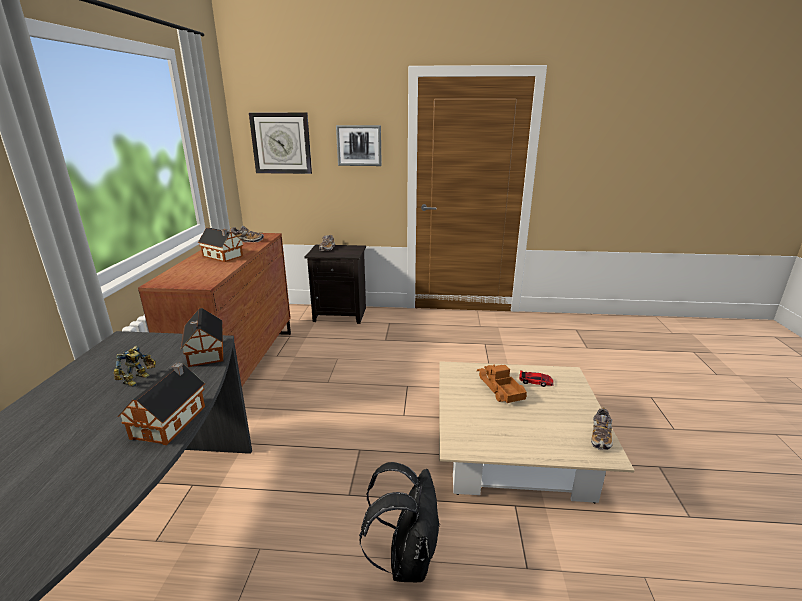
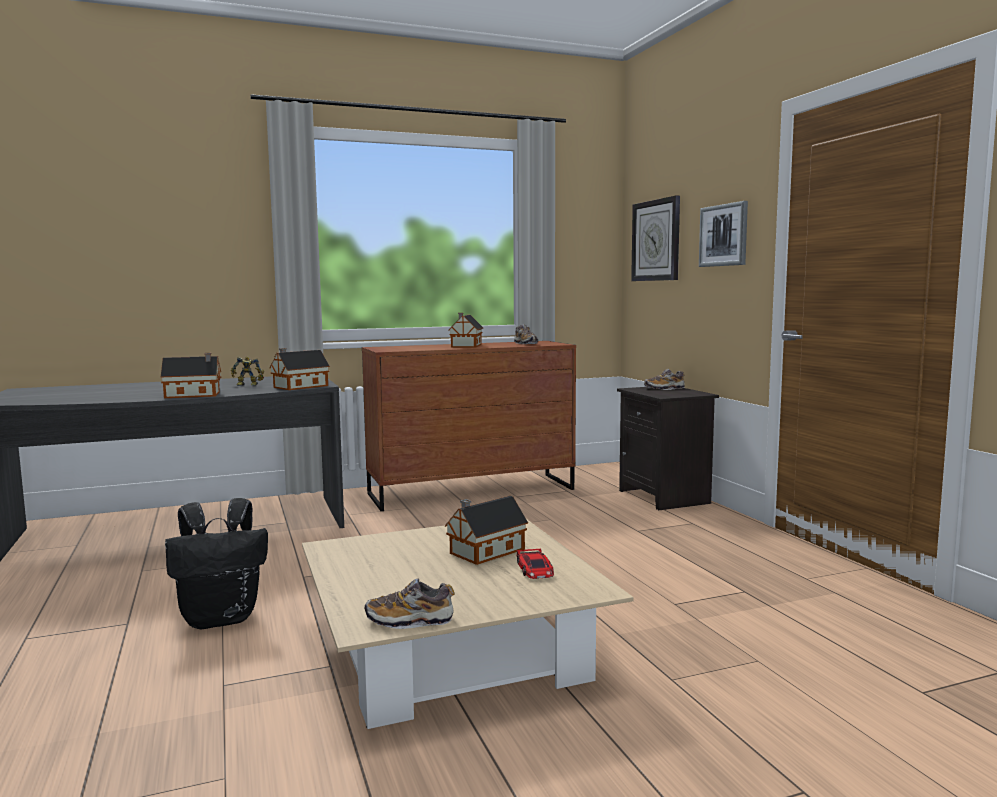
camera: 65 degrees right, 15 degrees down
toy truck [477,365,527,403] -> toy house [445,496,528,565]

